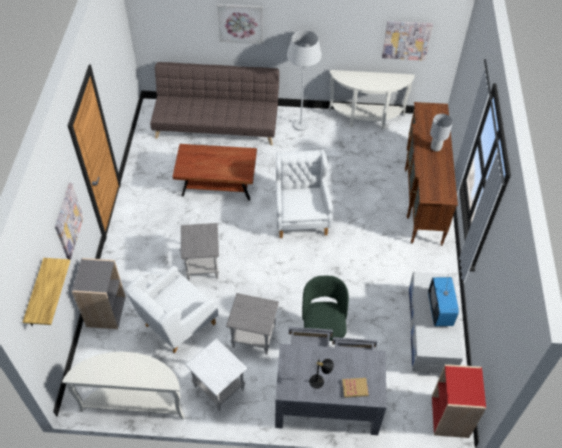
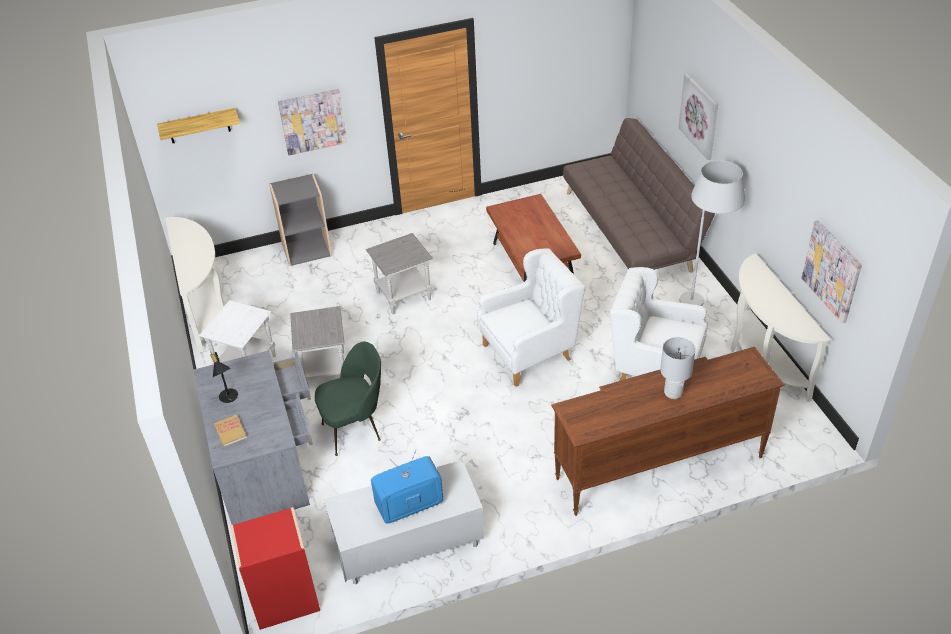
camera: 70 degrees right, 10 degrees down
white armchair [125,266,218,353] -> white armchair moved to [610,267,708,381]

